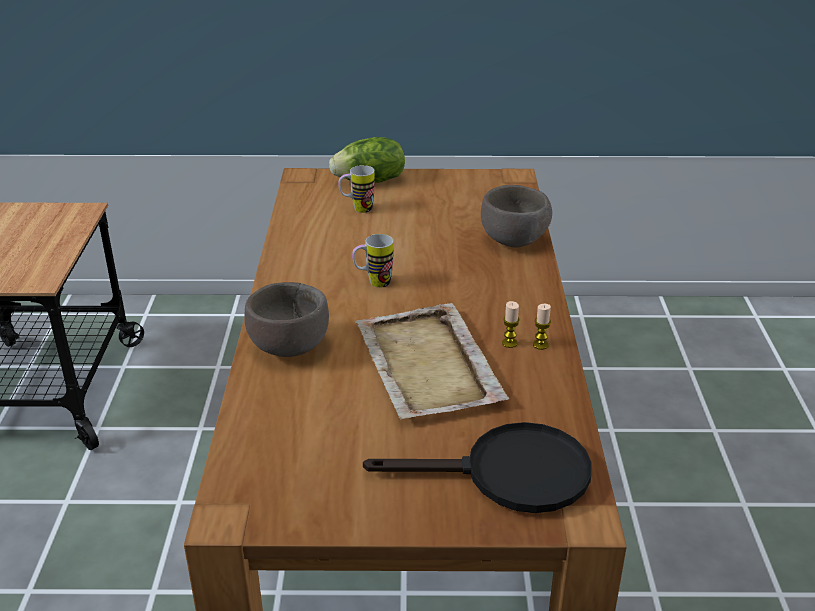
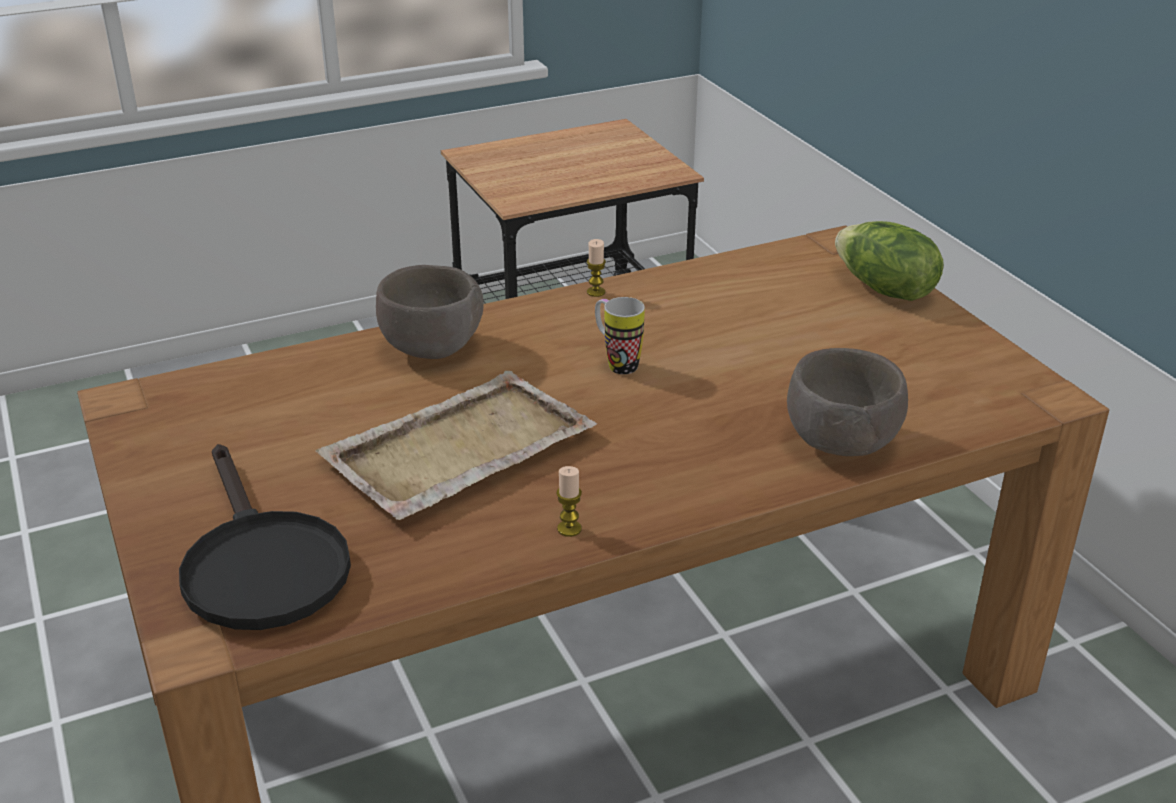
camera: 65 degrees right, 0 degrees up
mug [338,165,375,213] -> none
candle [502,301,520,348] -> candle moved to [587,239,606,297]

